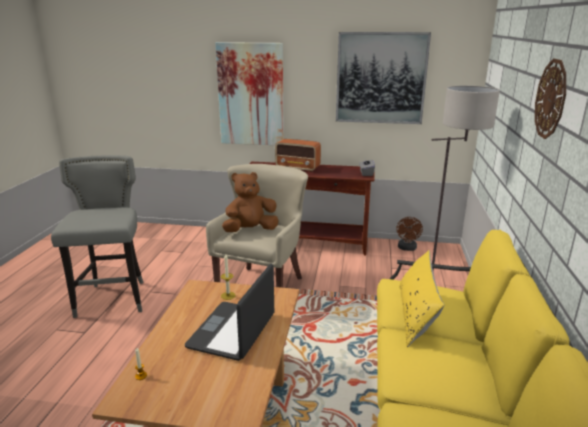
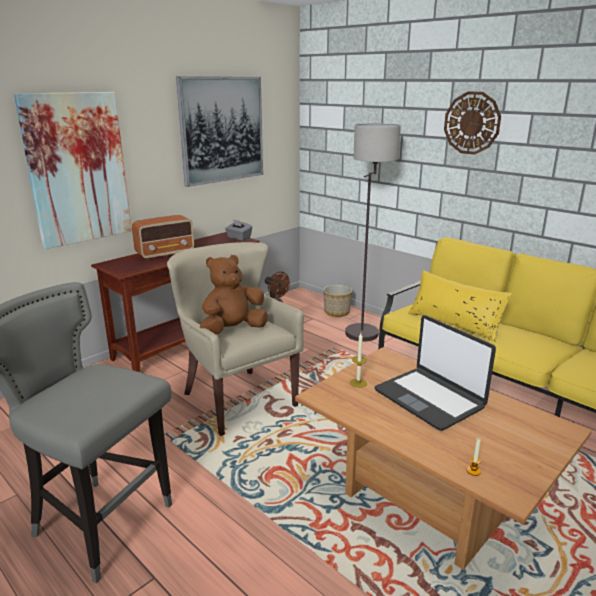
camera: 55 degrees left, 0 degrees up
brown plush toy [222,172,279,232] -> brown plush toy turned 45 degrees clockwise [200,255,268,334]
none -> planter [323,285,352,317]

